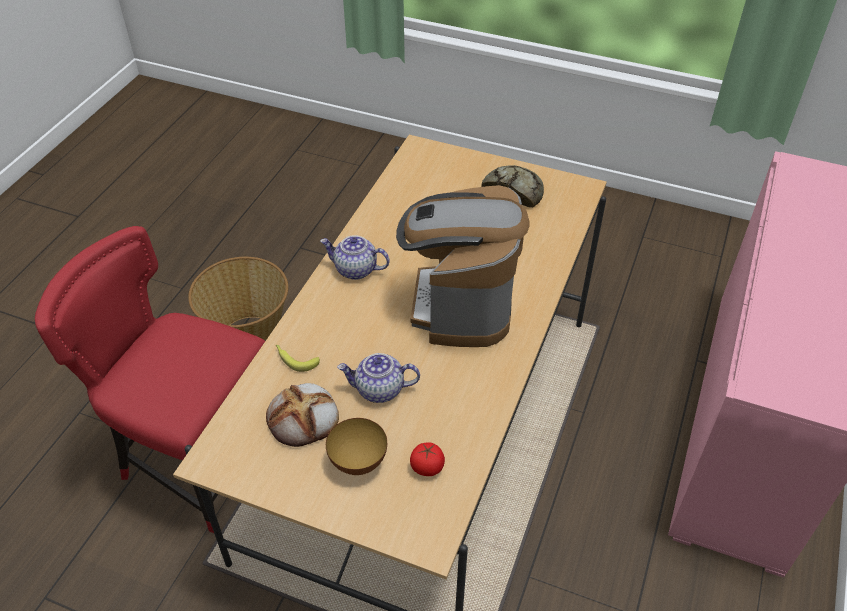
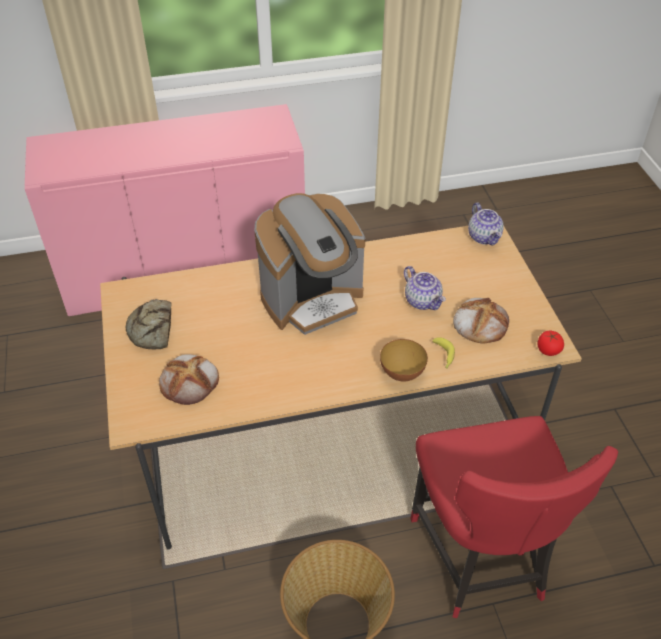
camera: 125 degrees left, 0 degrees up
teapot [320,235,390,280] -> teapot moved to [468,202,504,246]
bowl [326,418,387,475] -> bowl moved to [380,339,428,381]
tomato [410,442,445,476] -> tomato moved to [537,331,564,356]
none -> bread [159,354,219,405]

